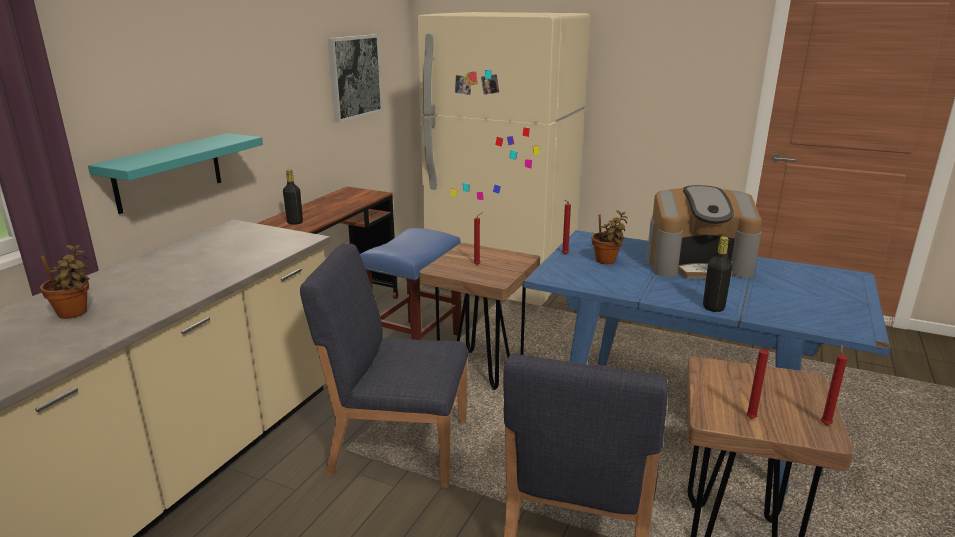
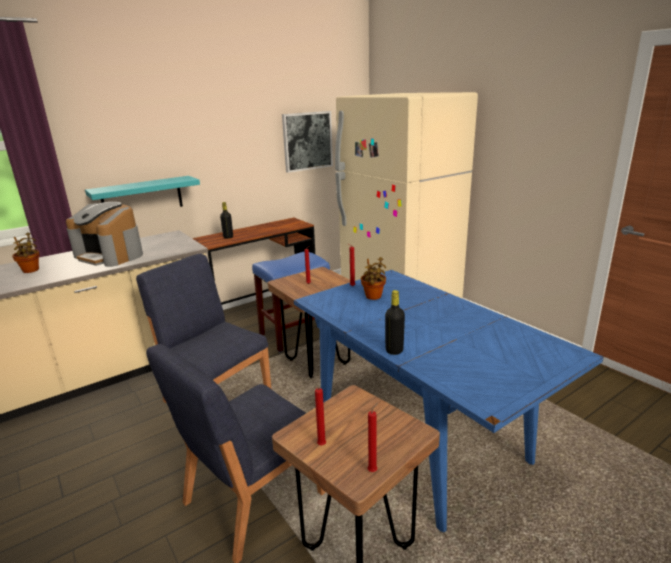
camera: 30 degrees right, 0 degrees up
coffee machine [647,185,762,280] -> coffee machine moved to [66,202,143,267]

